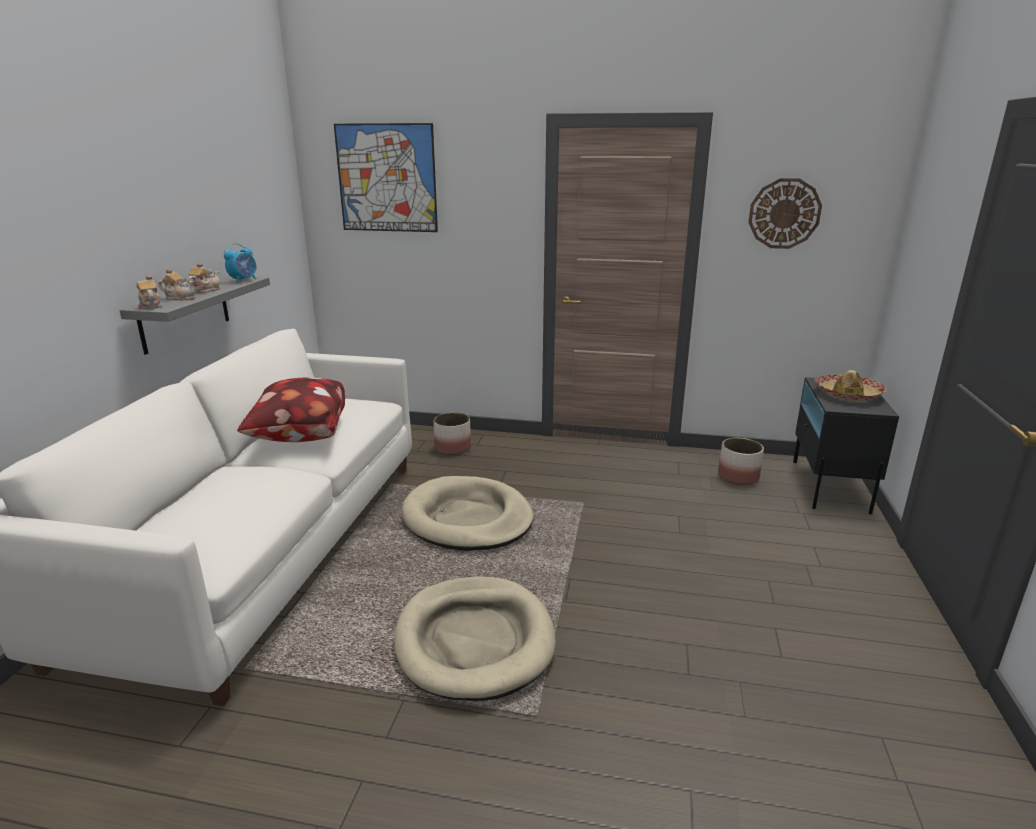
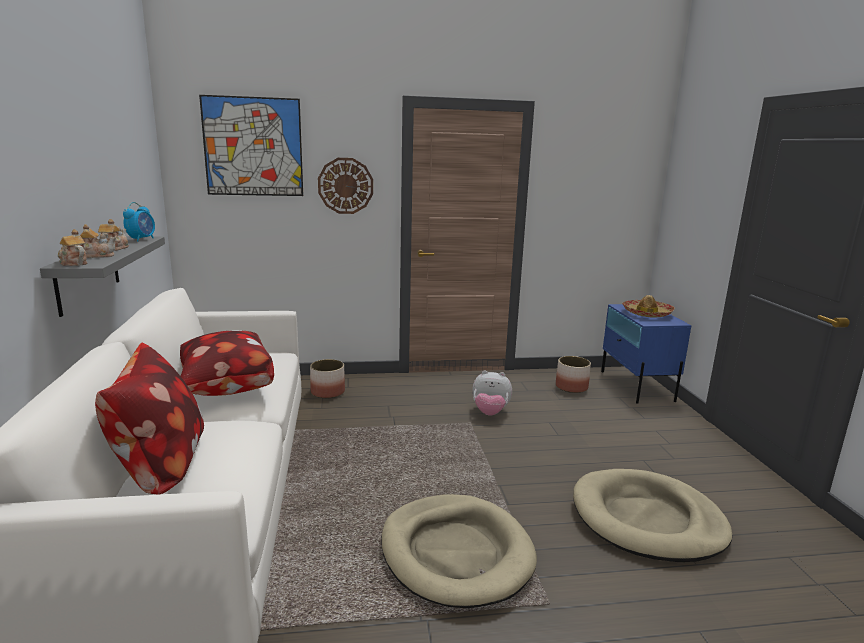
camera: 20 degrees left, 5 degrees down
beige dog bed [402,476,534,551] -> beige dog bed moved to [573,469,732,562]
wall clock [748,178,822,249] -> wall clock moved to [318,158,373,214]
black nightstand [793,377,899,514] -> blue nightstand [601,304,692,404]
none -> pillow [95,343,204,495]
none -> plush toy [472,370,512,416]

